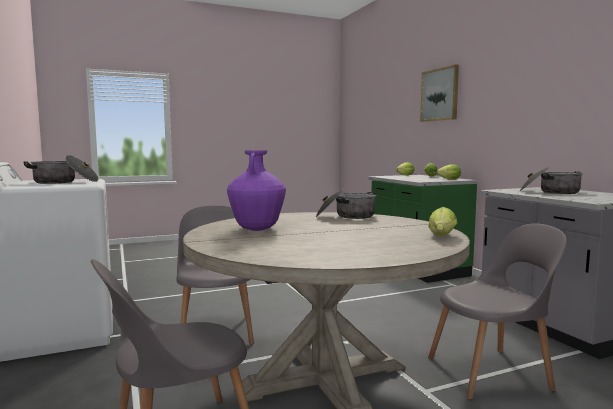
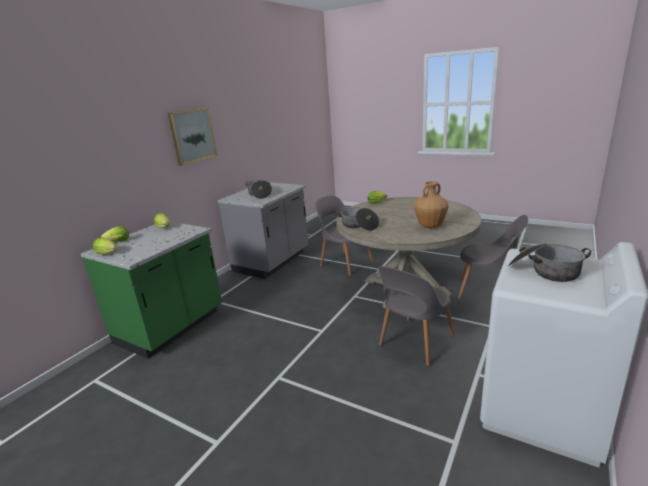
camera: 125 degrees left, 15 degrees up
purple vase [227,150,286,231] -> brown vase [414,181,449,228]
picture [420,65,459,122] -> picture moved to [168,108,217,166]

